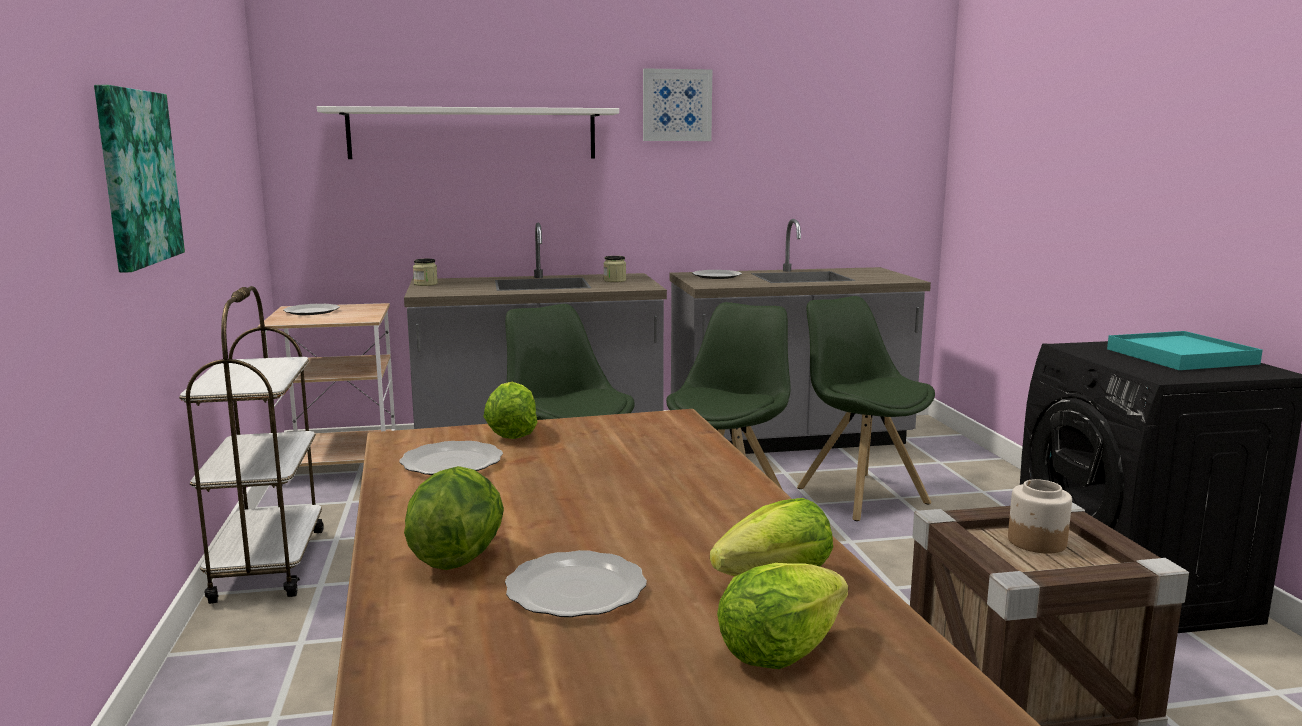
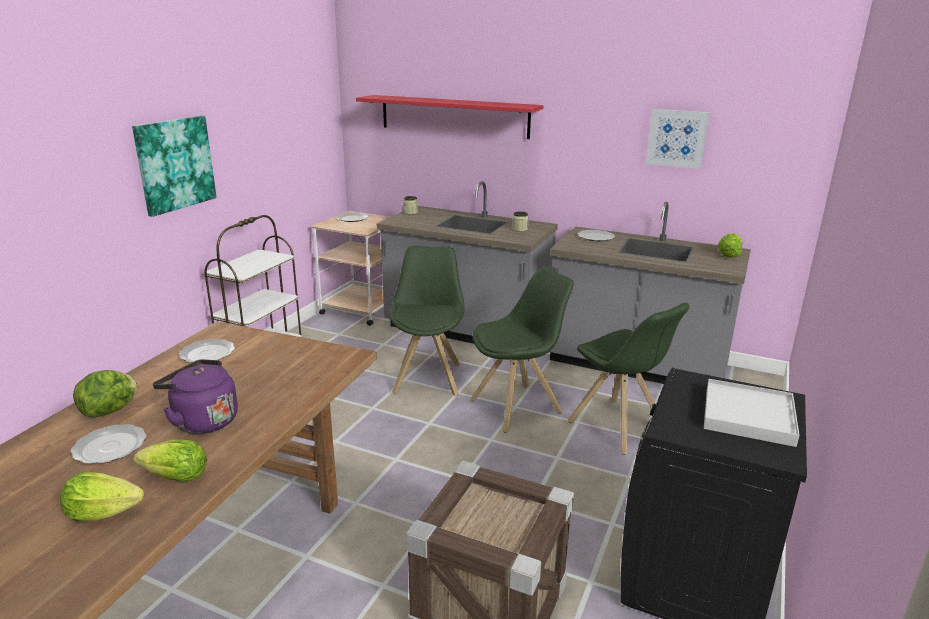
camera: 35 degrees right, 10 degrees up
white shelf [317,106,619,159] -> red shelf [356,95,544,139]
lettuce [483,382,537,439] -> lettuce moved to [718,233,742,258]
picture [643,68,712,141] -> picture moved to [646,109,710,169]
green chair [797,296,935,521] -> green chair turned 135 degrees clockwise [568,303,690,455]
jar [1008,479,1072,554] -> none
turquoise tray [1107,331,1263,370] -> white tray [704,379,799,447]
none -> purple kettle [153,359,238,434]

